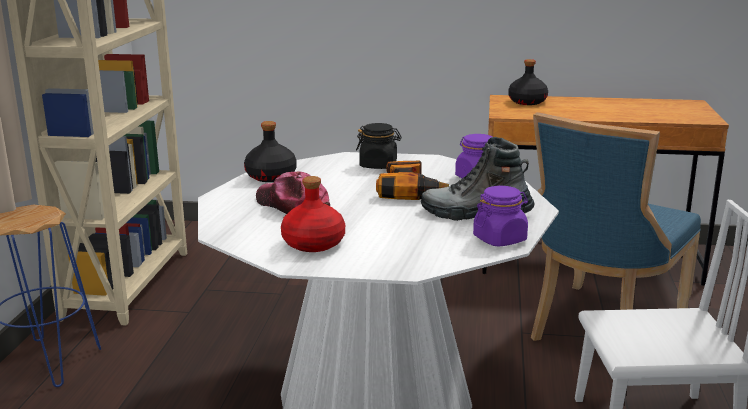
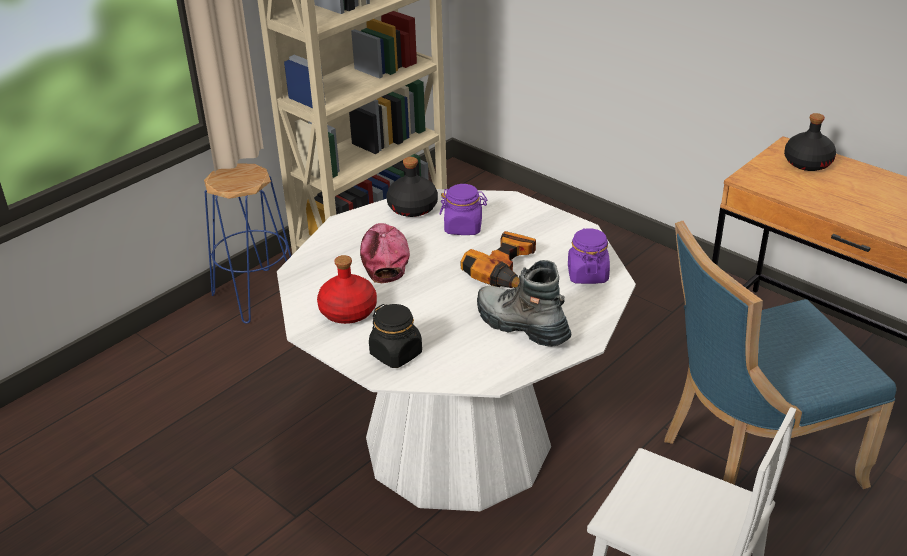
camera: 35 degrees right, 15 degrees up
black jar [356,123,402,169] -> black jar moved to [369,304,422,368]
purple jar [473,186,528,247] -> purple jar moved to [439,184,487,235]

